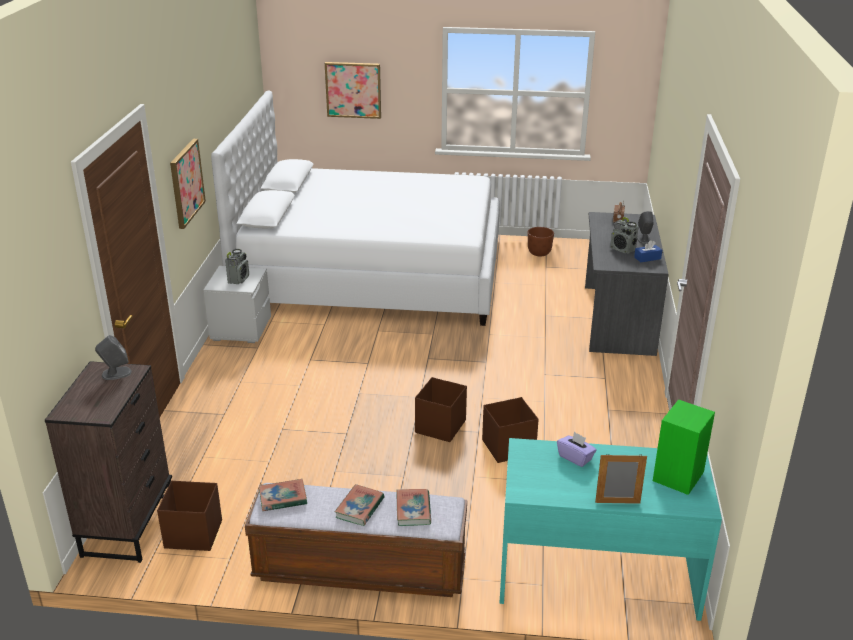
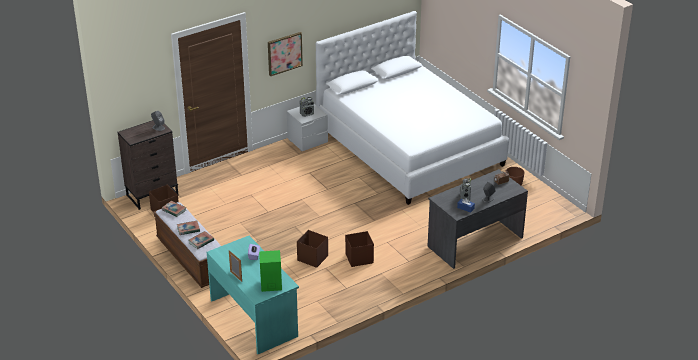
camera: 50 degrees right, 5 degrees up
picture [325,62,381,119] -> none
brown storage box [415,377,467,442] -> brown storage box moved to [345,231,374,267]

